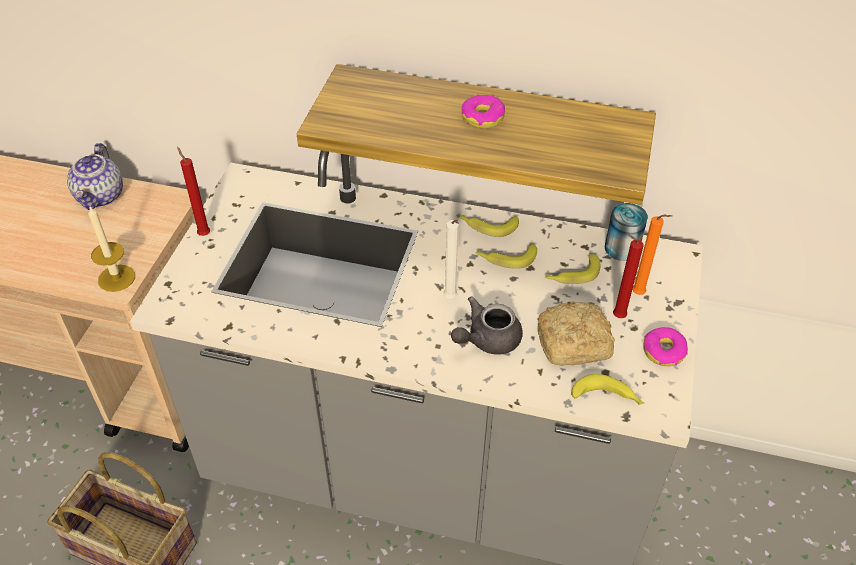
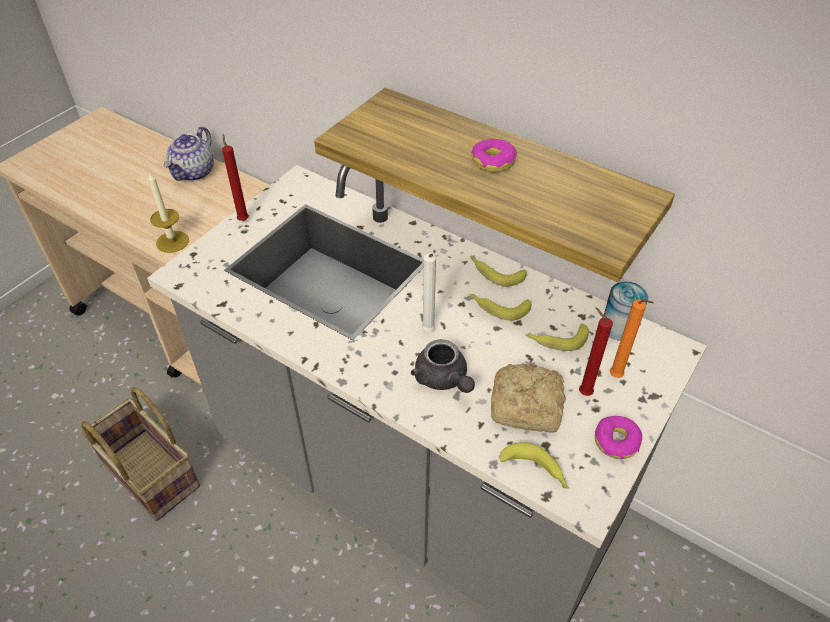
camera: 20 degrees right, 0 degrees up
grey teapot [451,296,523,355] -> grey teapot turned 105 degrees counterclockwise [411,339,475,393]

